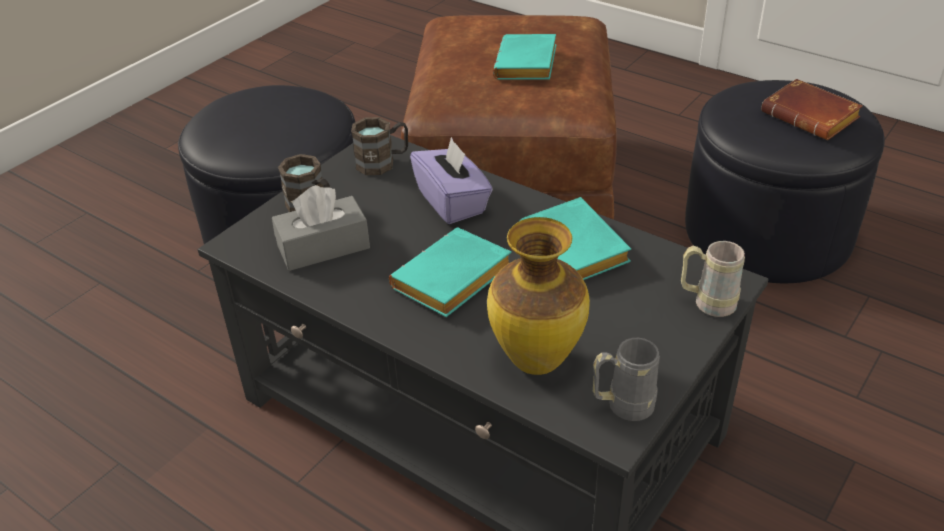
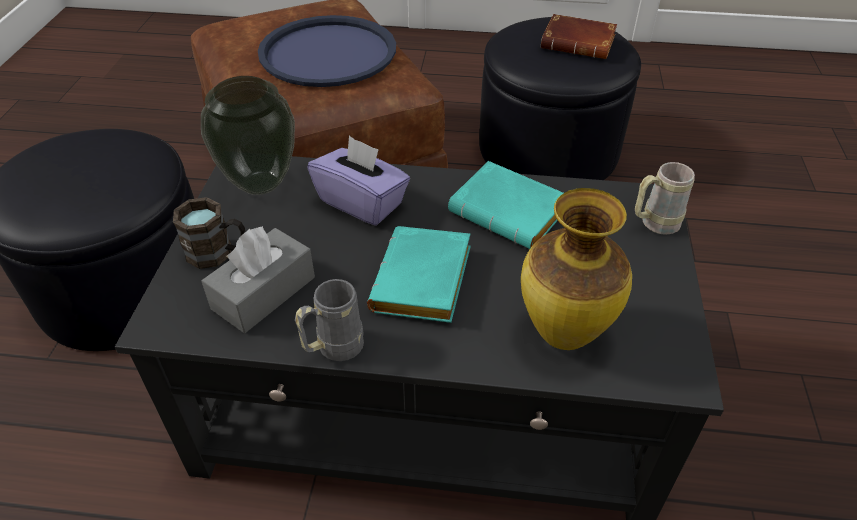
camera: 30 degrees left, 5 degrees up
brown mug [351,117,408,175] -> vase [201,76,295,195]
turquoise book [493,34,556,80] -> blue tray [258,15,396,87]
grey mug [593,338,660,421] -> grey mug moved to [295,279,364,361]

